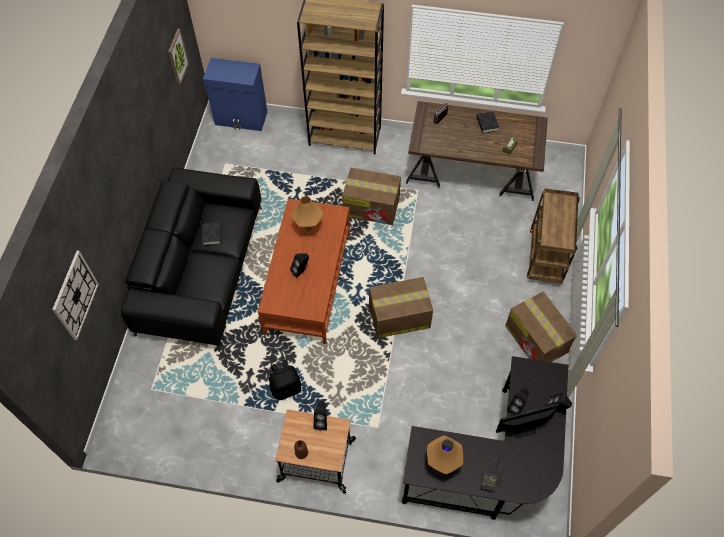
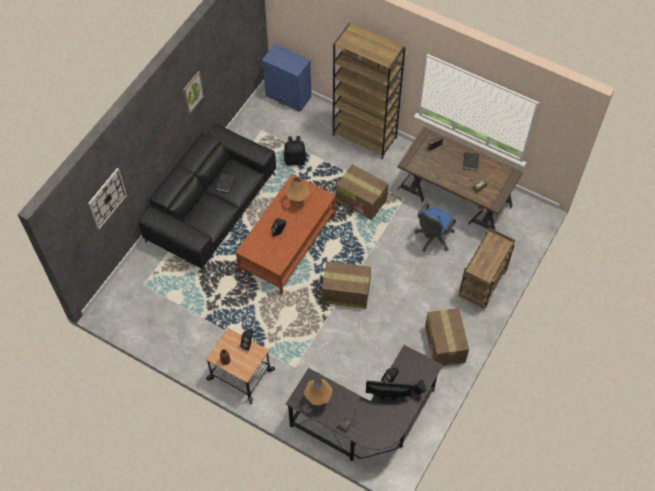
camera: 20 degrees right, 0 degrees up
picture [168,29,189,85] -> picture moved to [183,71,204,114]
black backpack [269,360,302,400] -> black backpack moved to [284,136,306,166]
none -> blue office chair [415,203,456,252]

